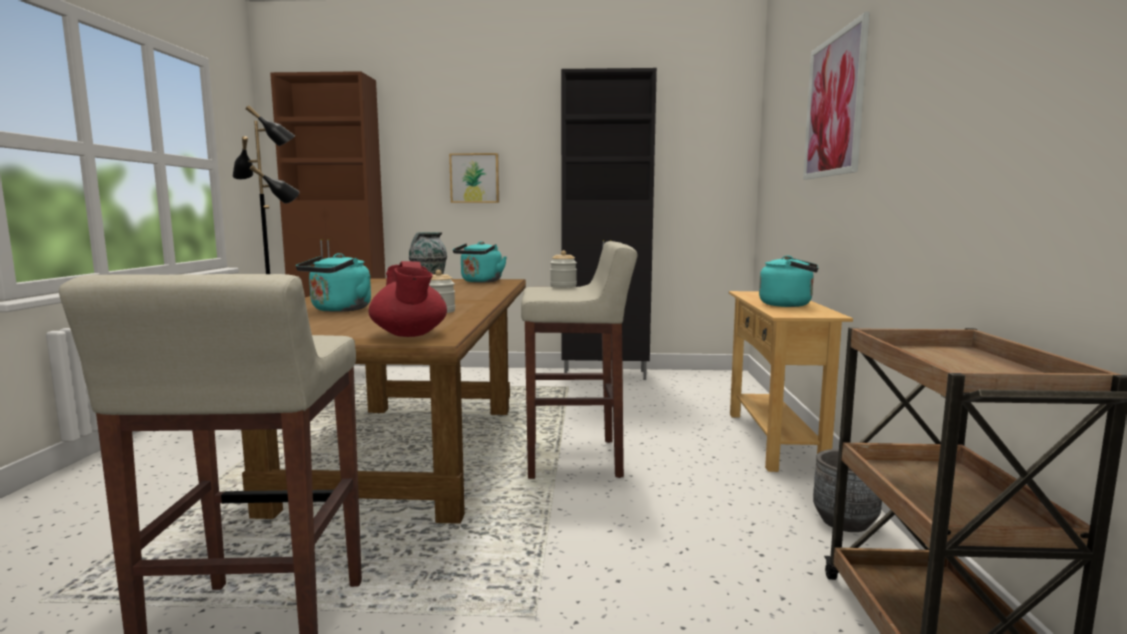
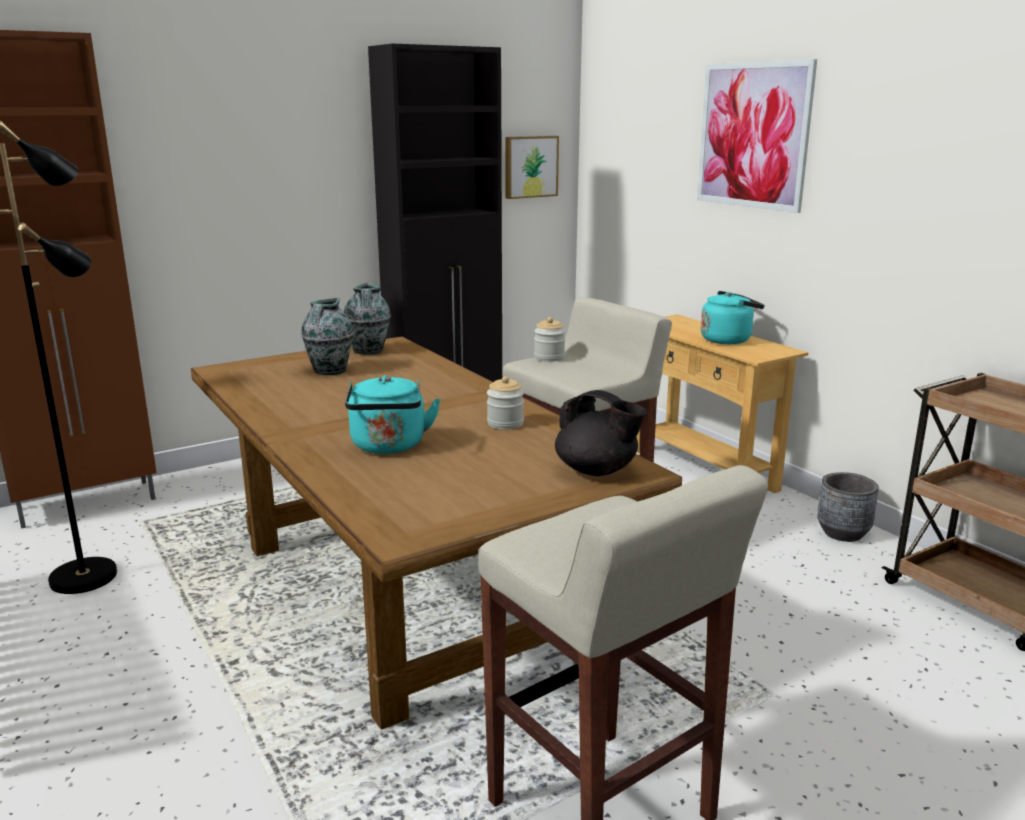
camera: 35 degrees left, 10 degrees up
red teapot [368,261,447,337] -> black teapot [555,390,648,476]
picture [449,153,499,203] -> picture moved to [505,136,559,199]
turquoise kettle [453,241,507,283] -> vase [344,283,391,355]

